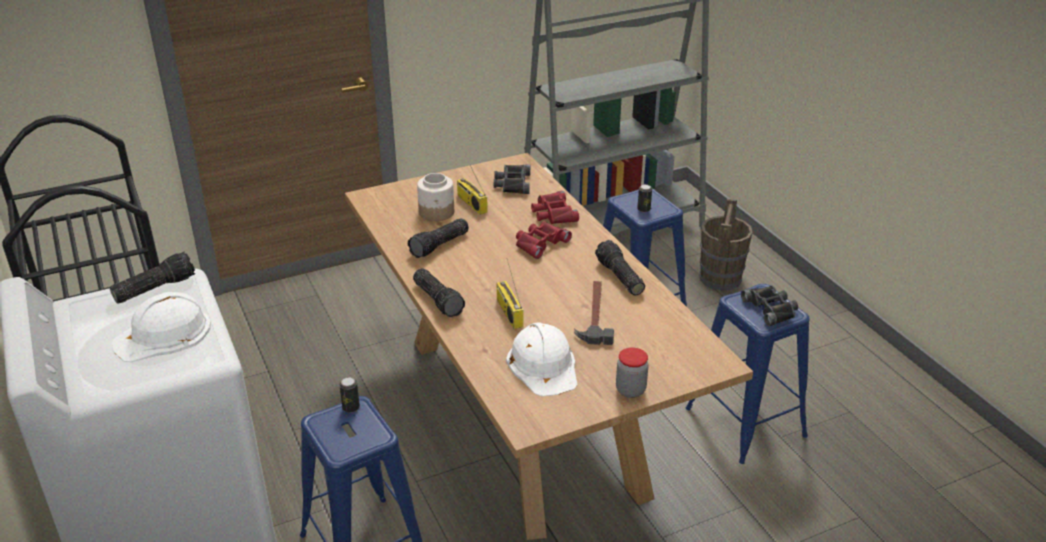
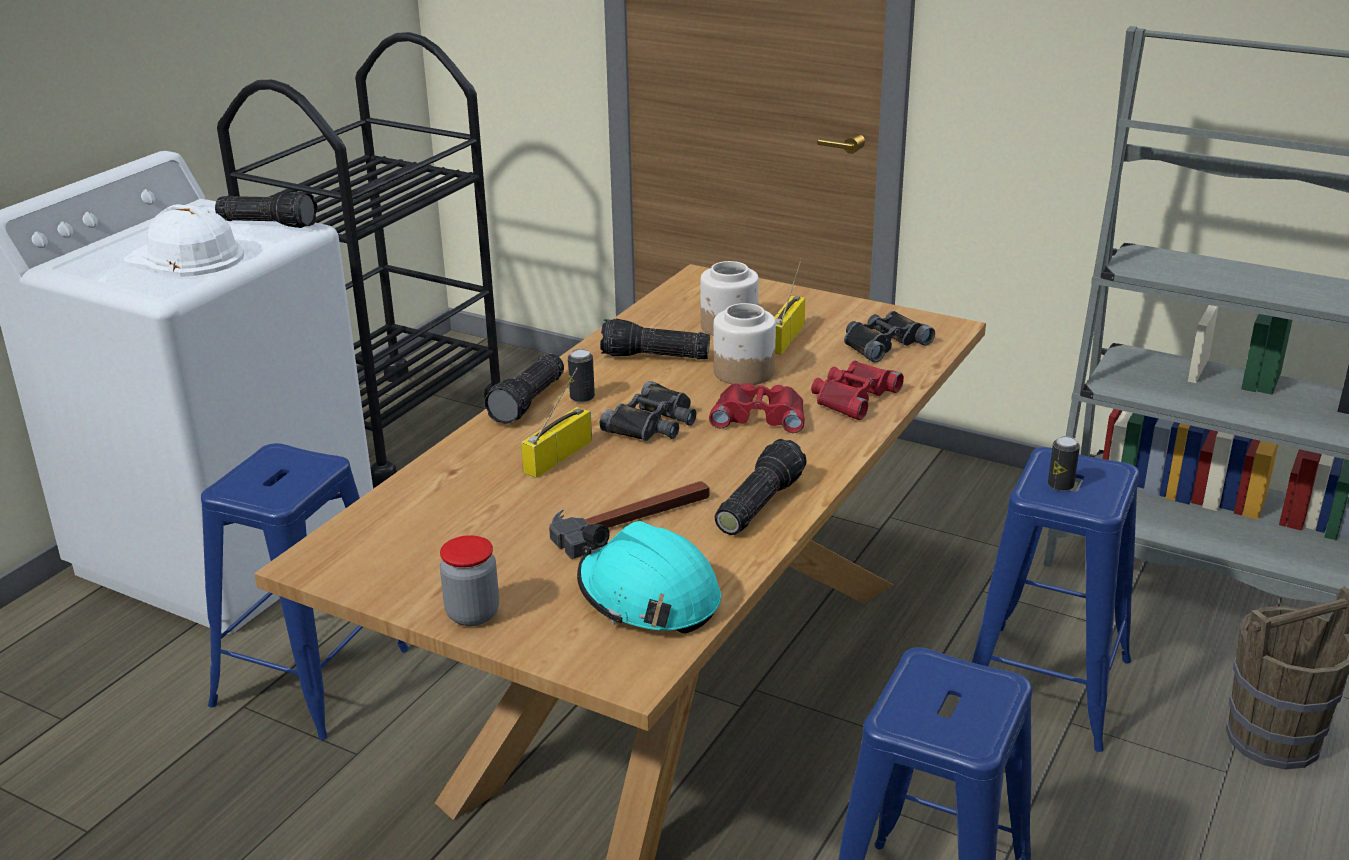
camera: 55 degrees right, 5 degrees down
can [339,377,360,413] -> can moved to [568,349,595,403]
white hard hat [506,322,577,396] -> none
black binoculars [741,285,798,326] -> black binoculars moved to [600,381,696,441]
none -> turquoise hard hat [577,521,721,634]
none -> jar [714,303,776,385]

